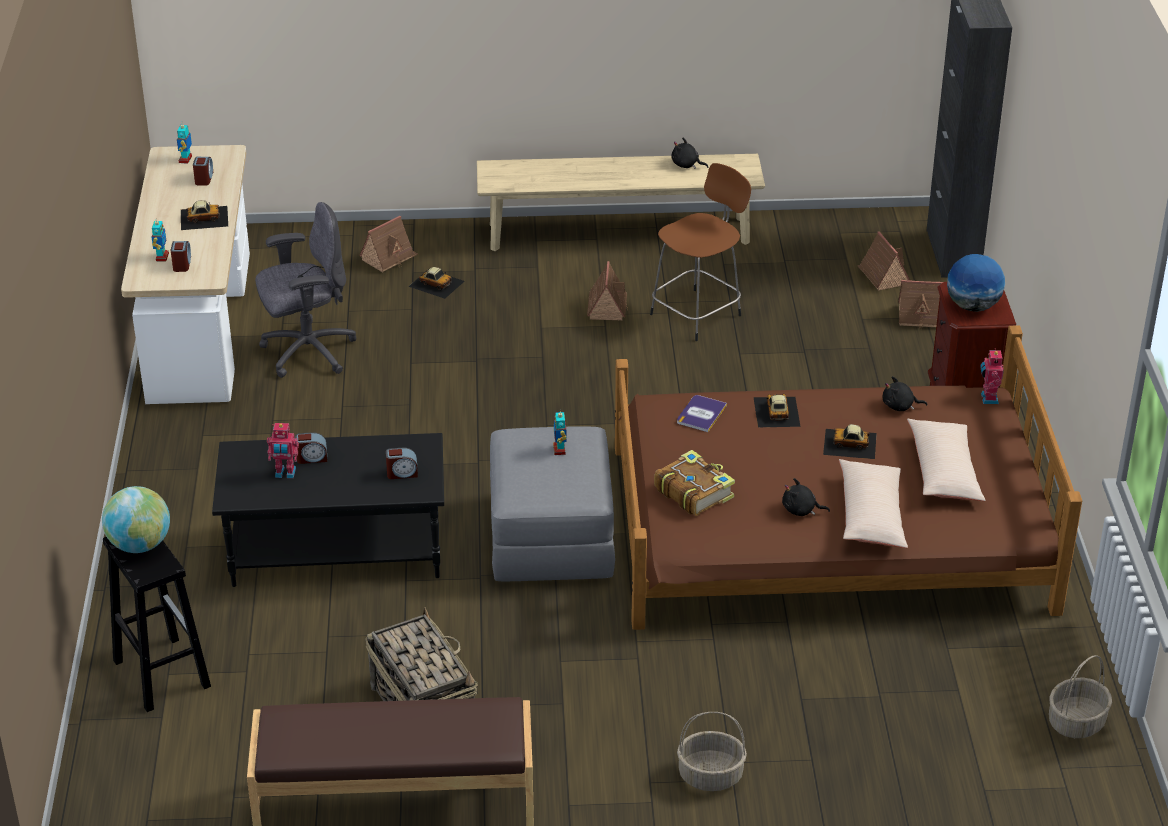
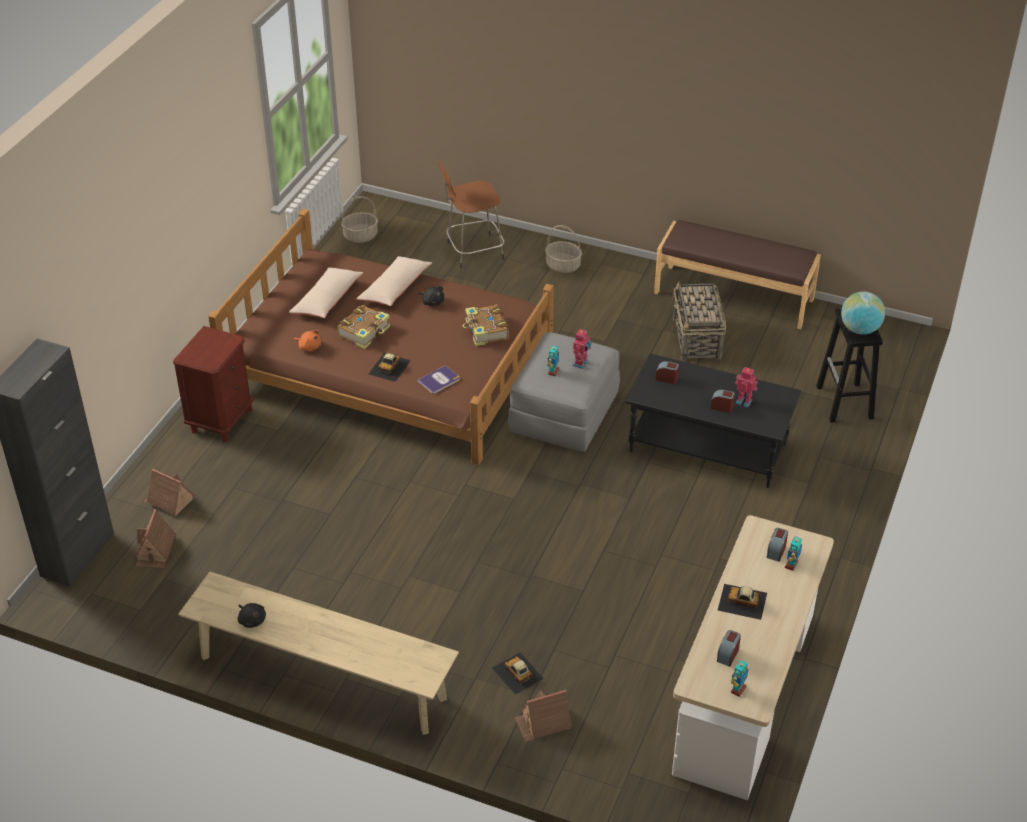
camera: 155 degrees left, 5 degrees up
grey office chair [255,202,356,378] -> none
toy house [587,261,628,320] -> none
brown stool [650,163,751,341] -> brown stool moved to [438,160,504,268]
toy car [823,424,877,459] -> book [337,305,390,349]
black plush toy [882,376,927,411] -> orange plush toy [293,330,321,351]
globe [947,254,1005,312] -> none
toy robot [980,348,1004,404] -> toy robot moved to [573,329,591,369]

